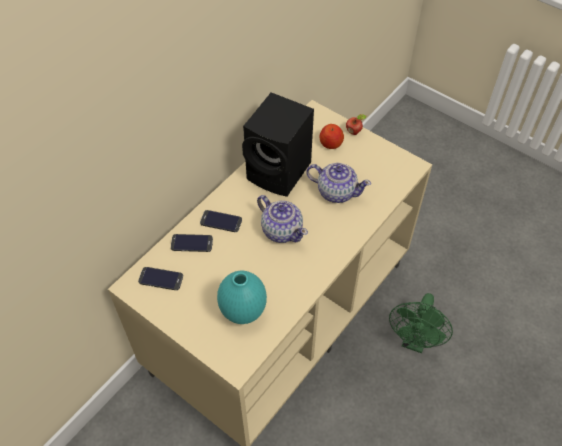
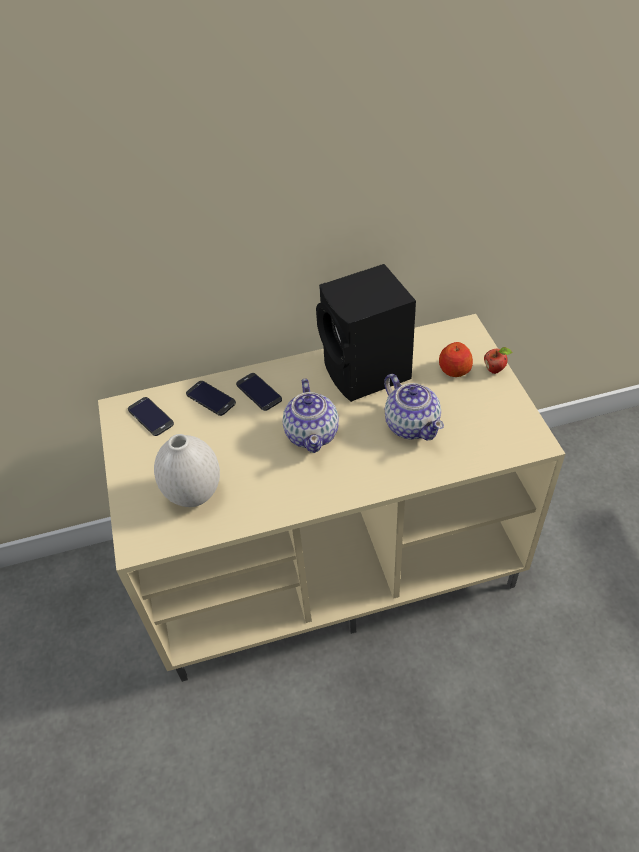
camera: 40 degrees right, 5 degrees down
turquoise vase [217,271,267,324] -> white vase [154,434,220,507]
green fan [389,293,453,353] -> none

